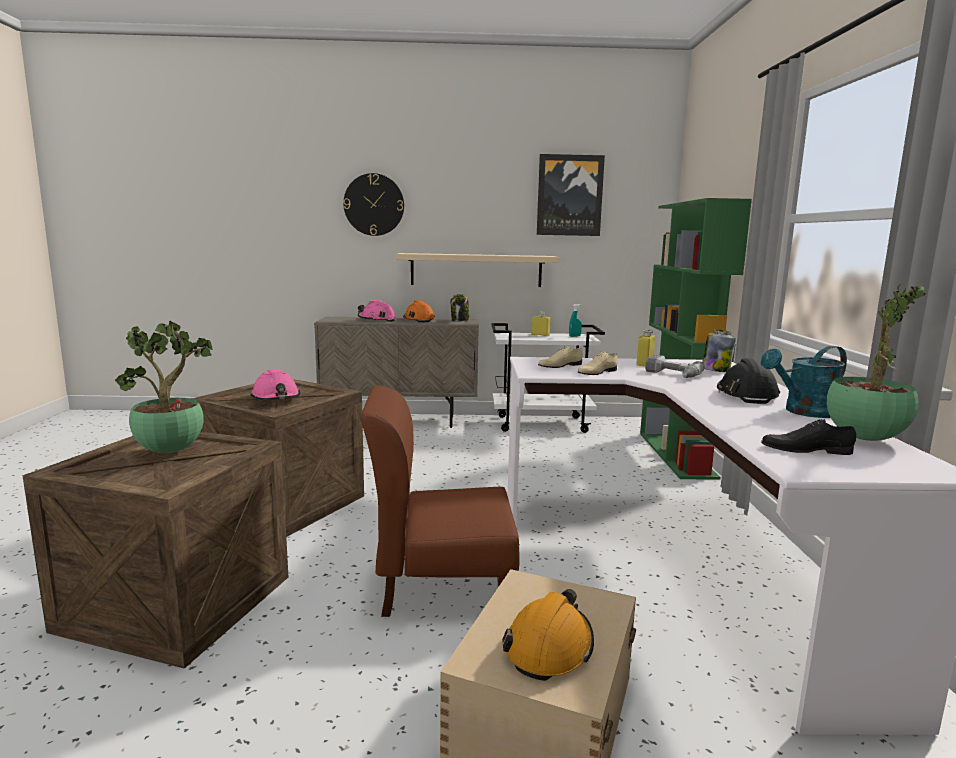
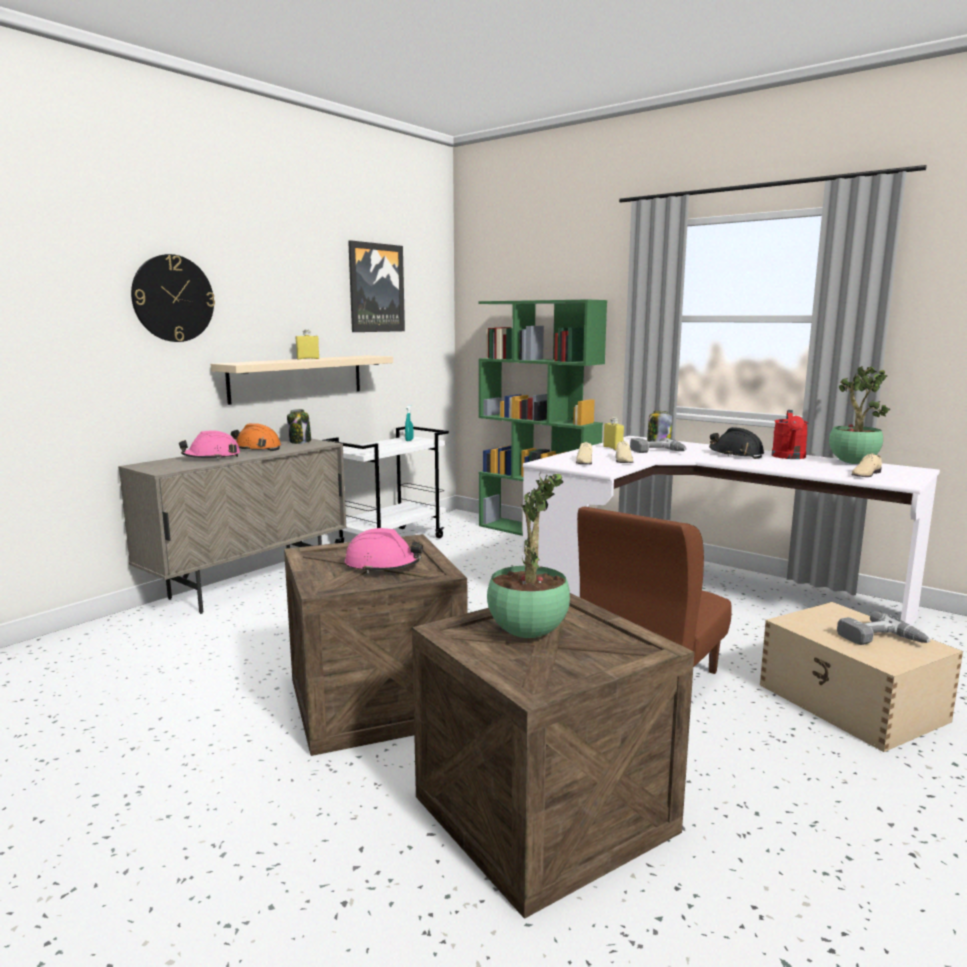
camera: 50 degrees left, 0 degrees up
orange hard hat [502,589,594,681] -> power drill [837,612,930,645]
yellow bottle [532,312,551,336] -> yellow bottle moved to [296,329,319,359]
turquoise watering can [761,346,847,418] -> red watering can [772,410,808,459]
black shoe [761,419,856,455] -> beige shoe [852,453,882,477]

